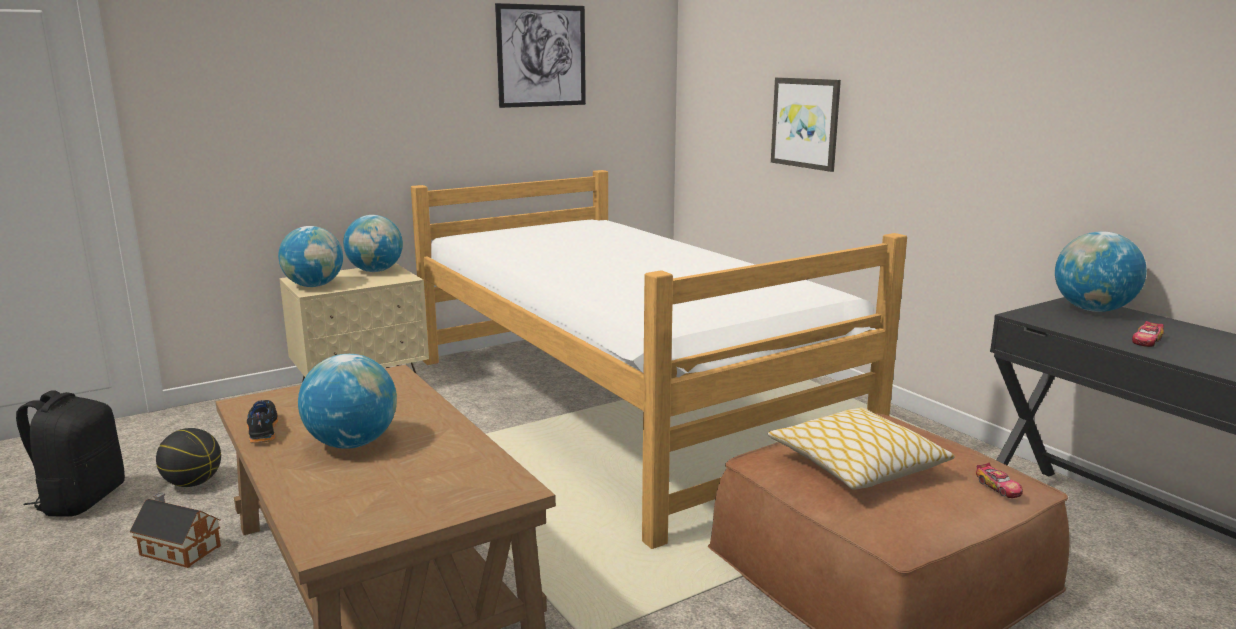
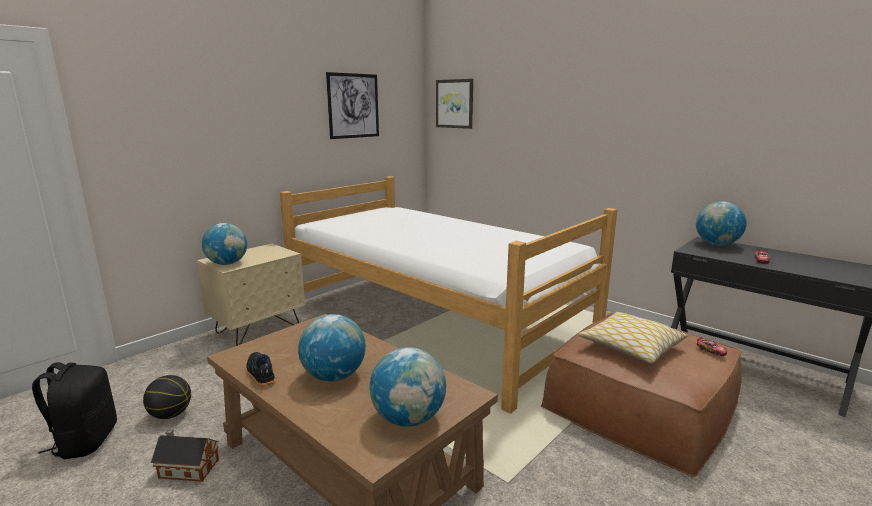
camera: 15 degrees left, 0 degrees up
globe [343,215,403,272] -> globe moved to [370,347,446,427]
picture [771,77,841,172] -> picture moved to [436,79,473,129]

